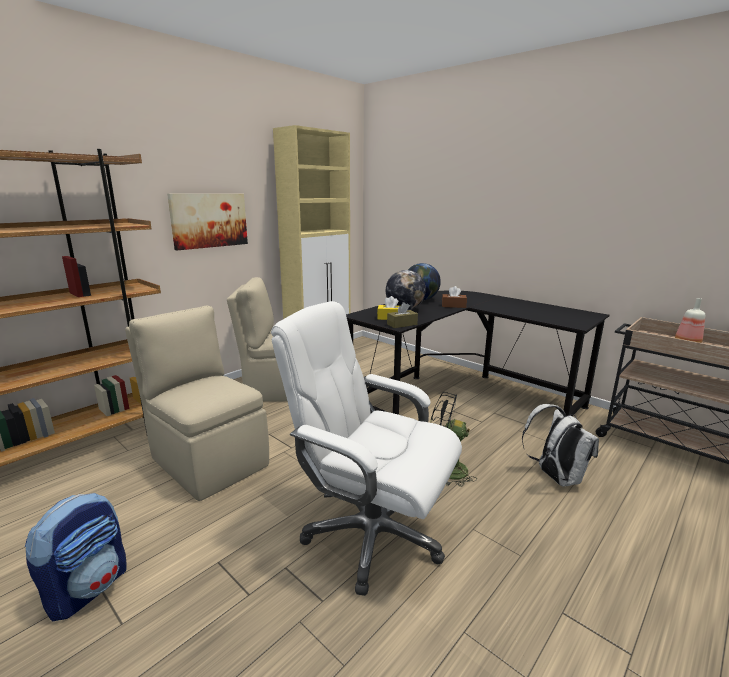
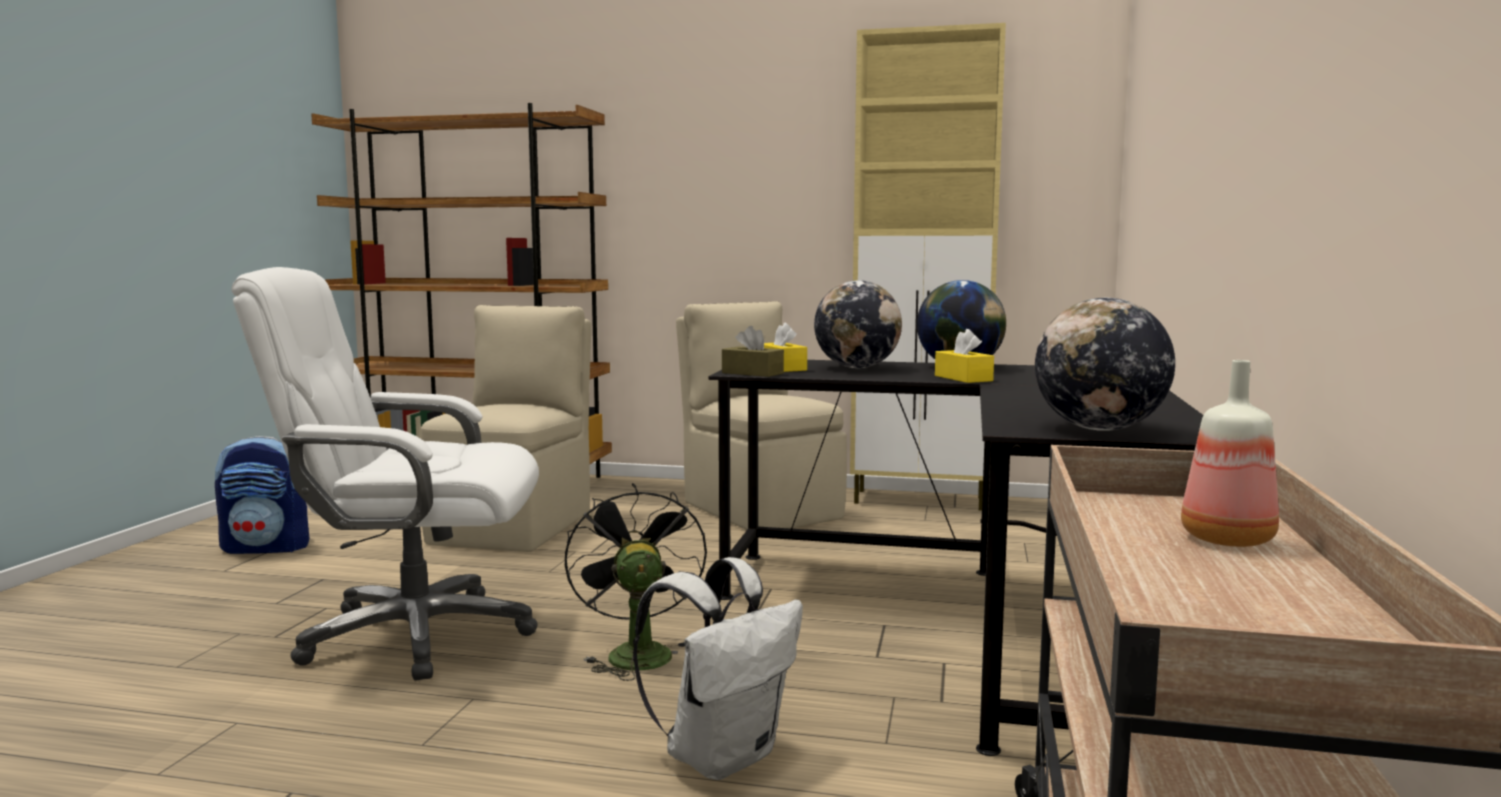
camera: 60 degrees right, 10 degrees down
picture [167,194,248,250] -> none
white office chair [271,301,462,596] -> white office chair turned 90 degrees counterclockwise [231,267,539,681]
brown tissue box [442,286,467,308] -> yellow tissue box [935,329,994,383]
none -> globe [1035,298,1175,431]

